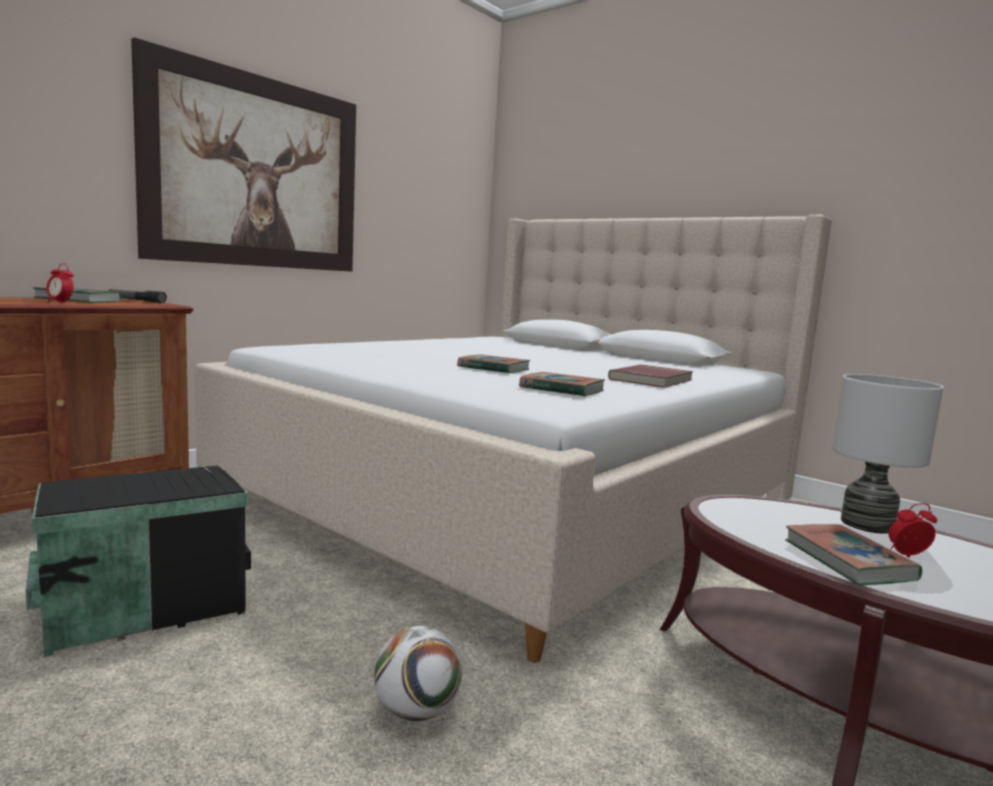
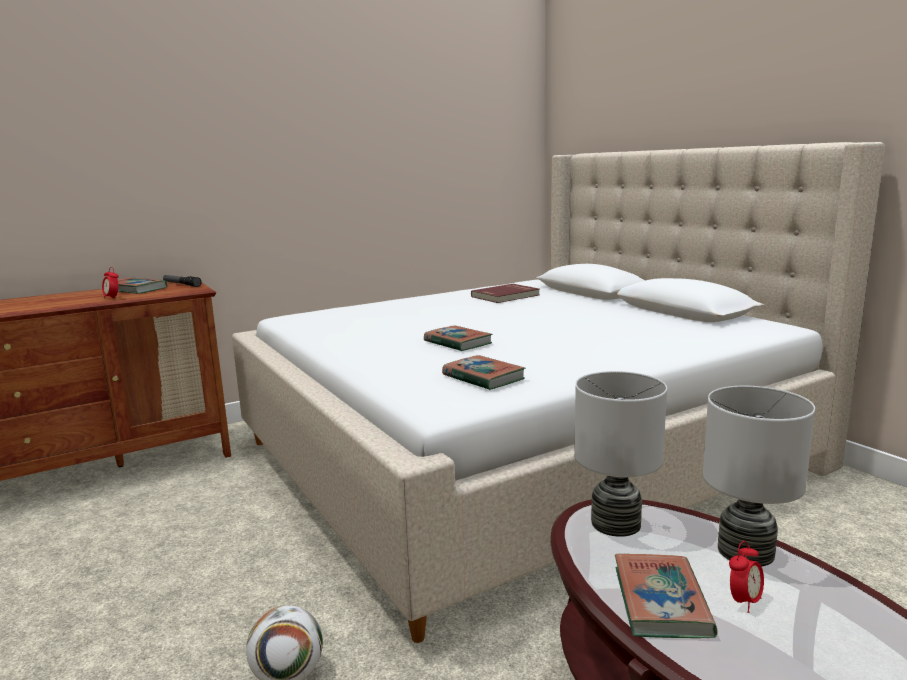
camera: 20 degrees right, 5 degrees up
black storage box [26,465,251,657] -> none
picture [131,37,356,272] -> none
red book [608,364,693,388] -> red book moved to [471,284,539,303]
alarm clock [889,503,937,557] -> alarm clock turned 120 degrees clockwise [729,541,764,613]
none -> grey table lamp [574,371,667,537]

